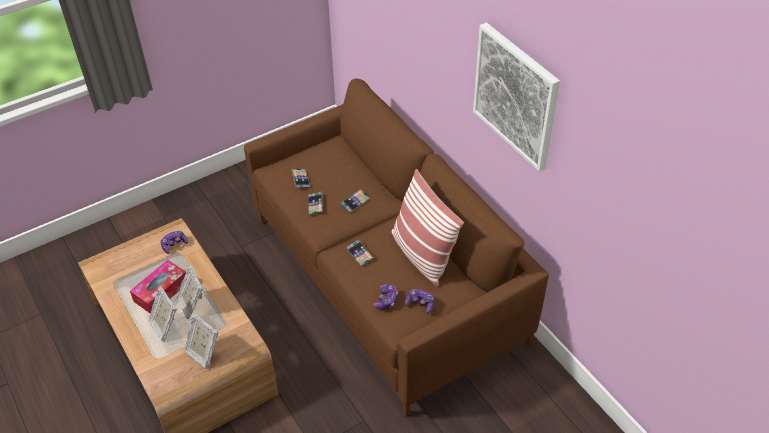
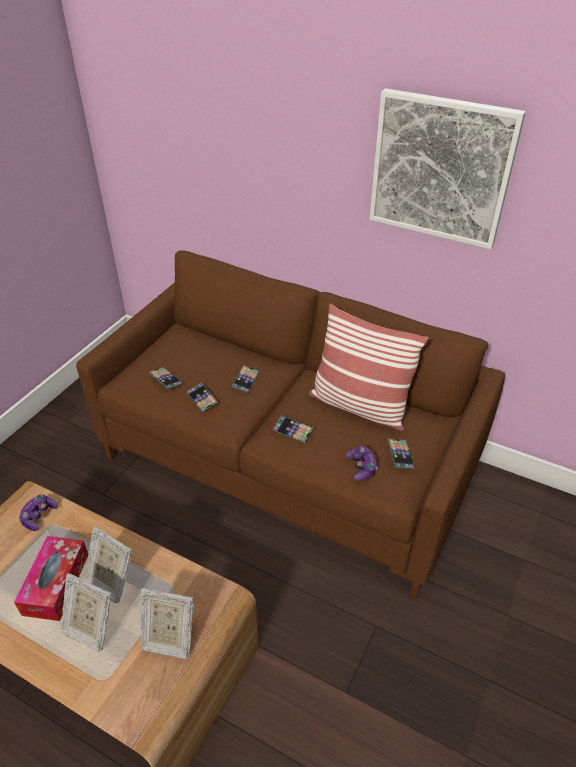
camera: 30 degrees left, 5 degrees down
game controller [404,289,434,313] -> phone [387,439,415,470]

